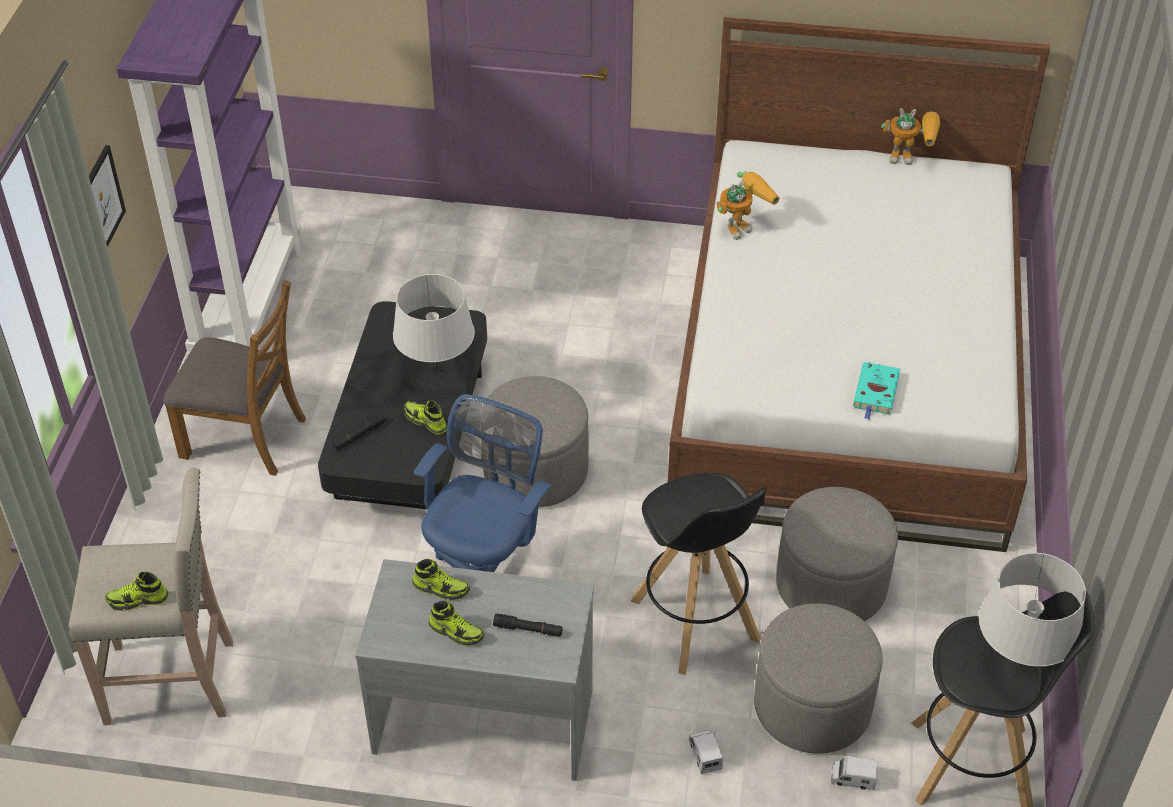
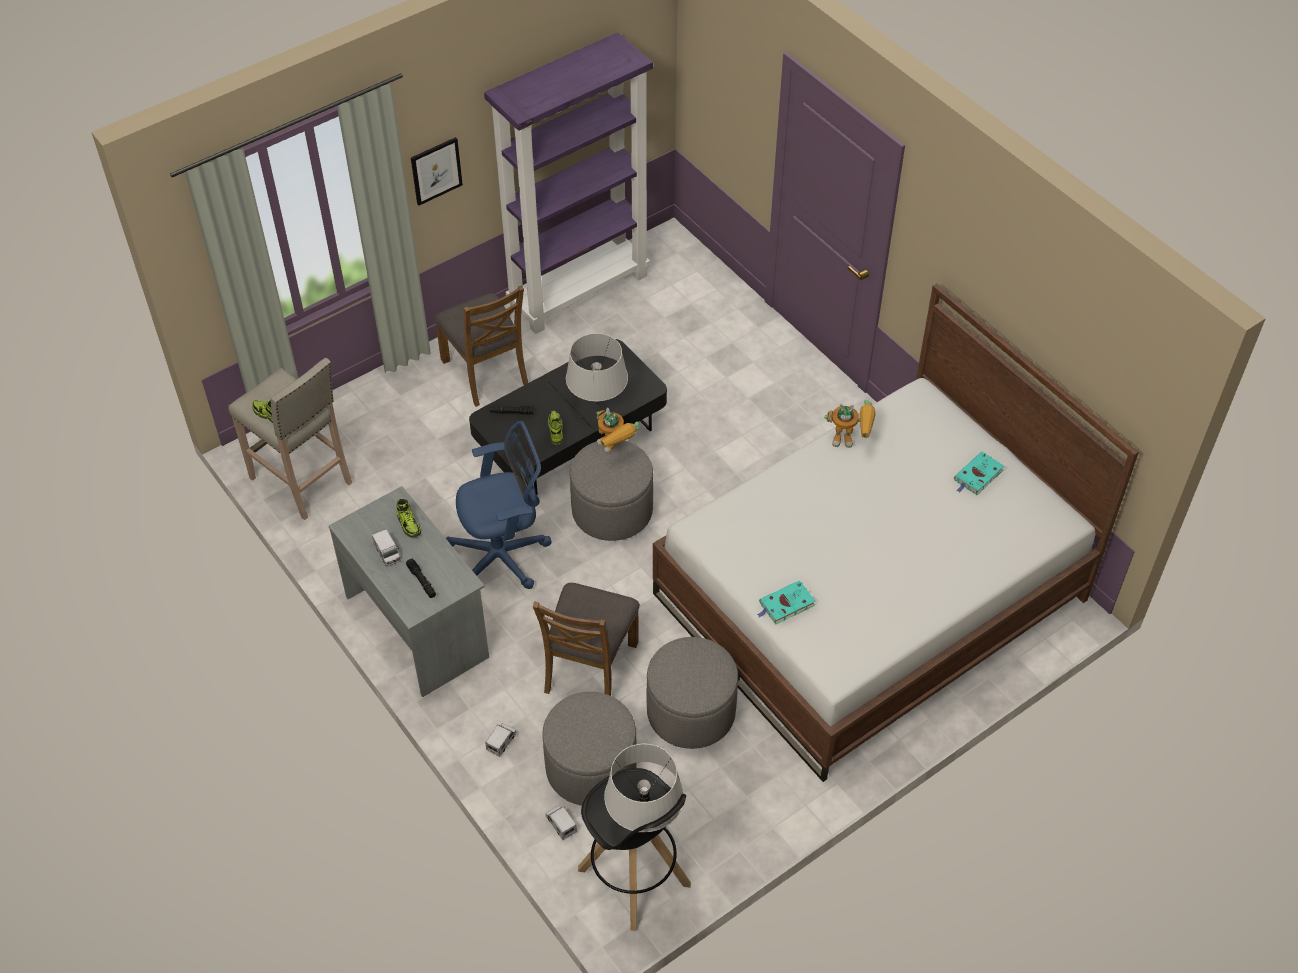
camera: 45 degrees right, 5 degrees up
shoe [428,600,484,646] -> toy truck [372,529,401,567]
black stool [631,473,767,675] -> brown chair [533,583,640,696]
toy robot [881,108,940,165] -> toy robot moved to [597,408,640,454]
none -> turquoise book [954,452,1004,495]

